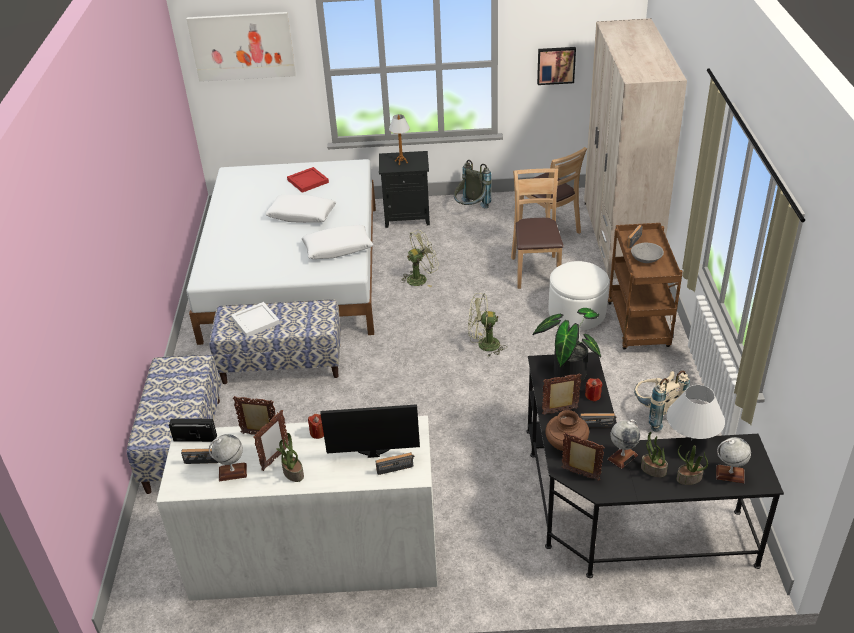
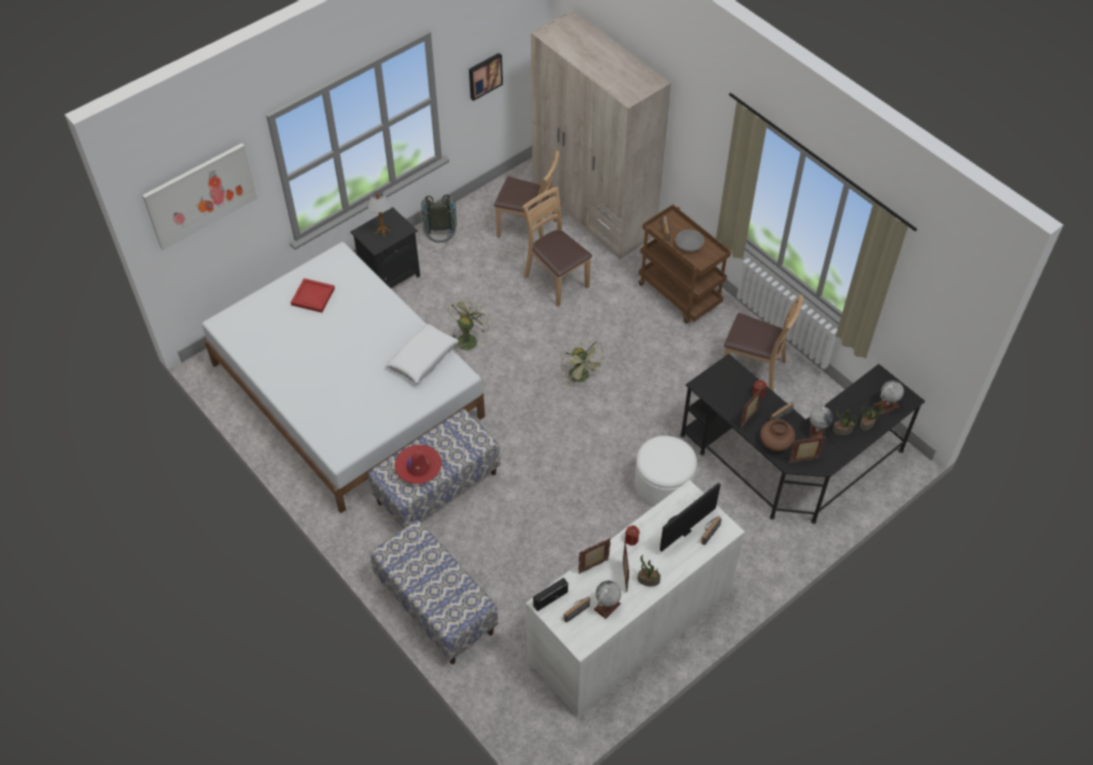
camera: 40 degrees left, 15 degrees up
white tray [231,302,280,337] -> red hat [395,445,442,484]
white pillow [265,195,336,223] -> none
green fan [468,293,504,357] -> green fan turned 75 degrees counterclockwise [561,341,606,387]
potted plant [533,308,601,381] -> none
white ottoman [549,261,609,330] -> white ottoman moved to [635,436,697,507]
beige backpack [634,370,690,432] -> brown chair [724,294,803,392]
white table lamp [666,385,725,441] -> none

